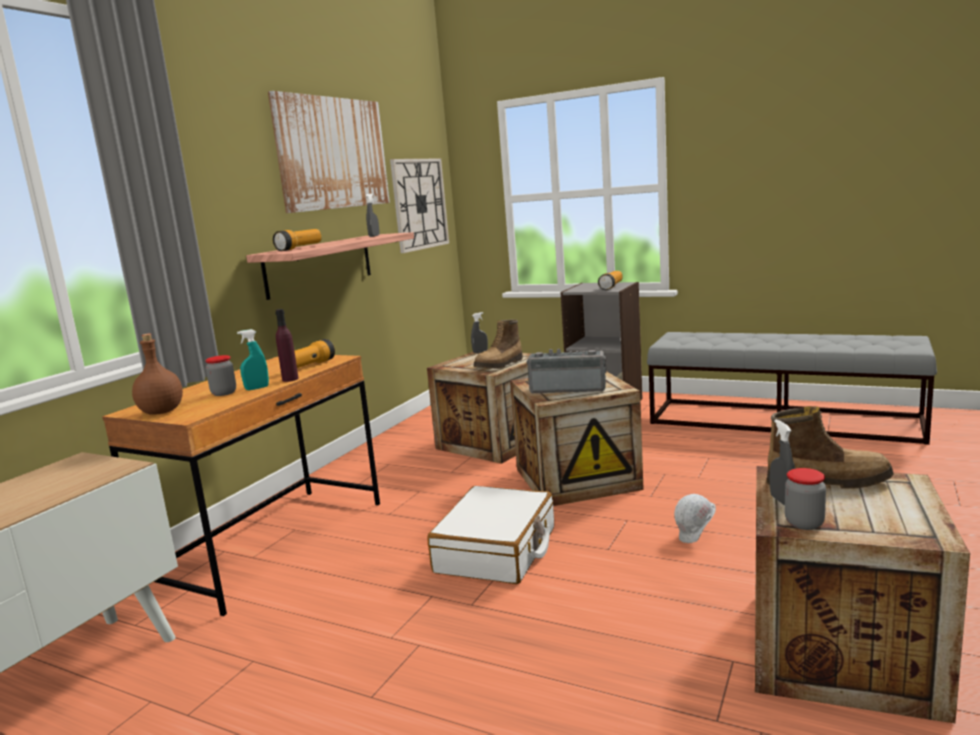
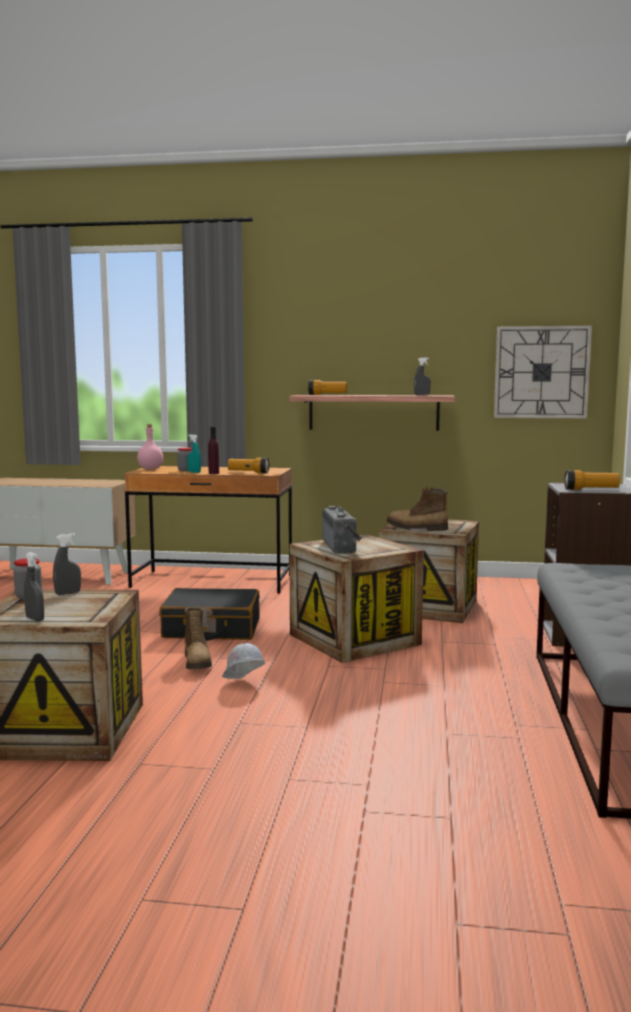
camera: 70 degrees right, 5 degrees down
brown bottle [132,334,183,415] -> pink bottle [137,424,163,469]
picture [268,91,390,213] -> none
white suitcase [427,486,554,584] -> black suitcase [159,588,260,641]
grey spray bottle [471,312,488,353] -> grey spray bottle moved to [24,552,44,621]
boot [767,406,894,489] -> boot moved to [184,607,212,670]

